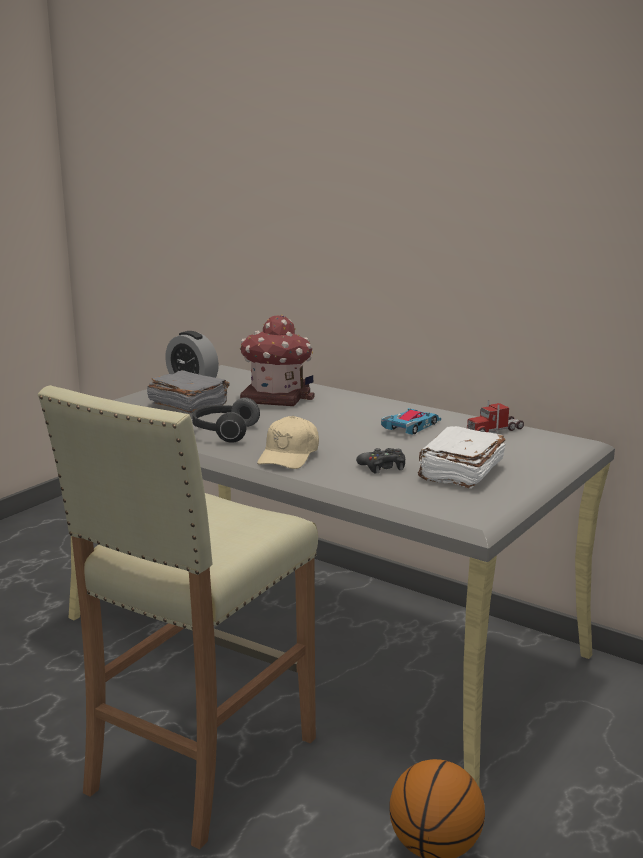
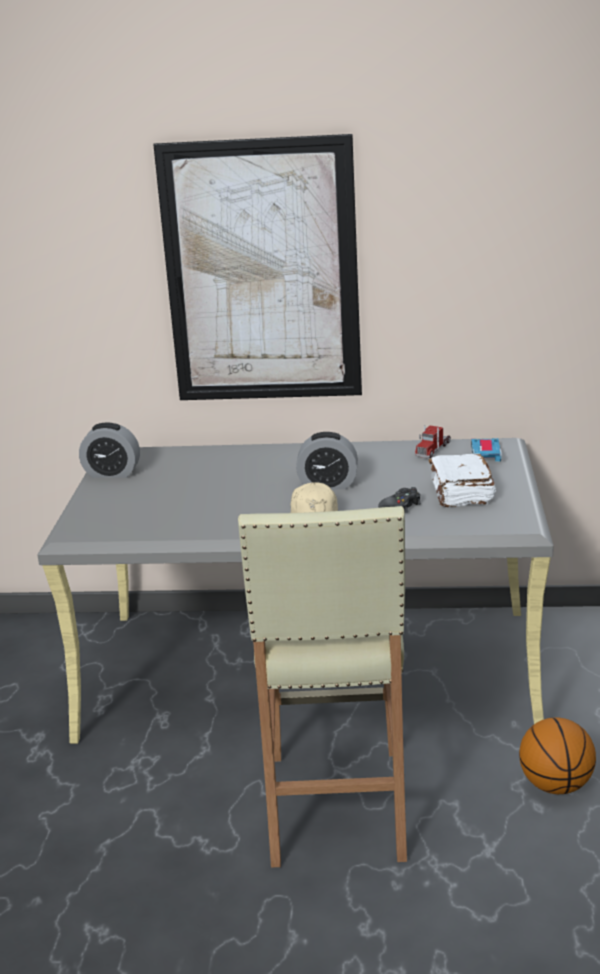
camera: 30 degrees left, 5 degrees up
grey book [147,370,229,413] -> none
headphones [192,397,260,443] -> none
toy house [240,315,314,406] -> none
toy car [381,408,441,435] -> toy car moved to [471,438,502,462]
none -> picture [153,134,362,400]
none -> alarm clock [296,432,358,490]

